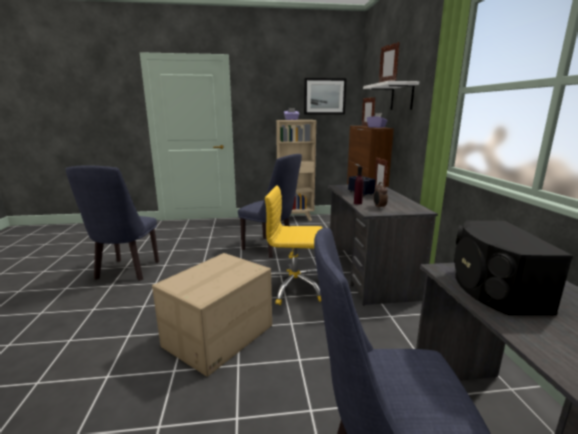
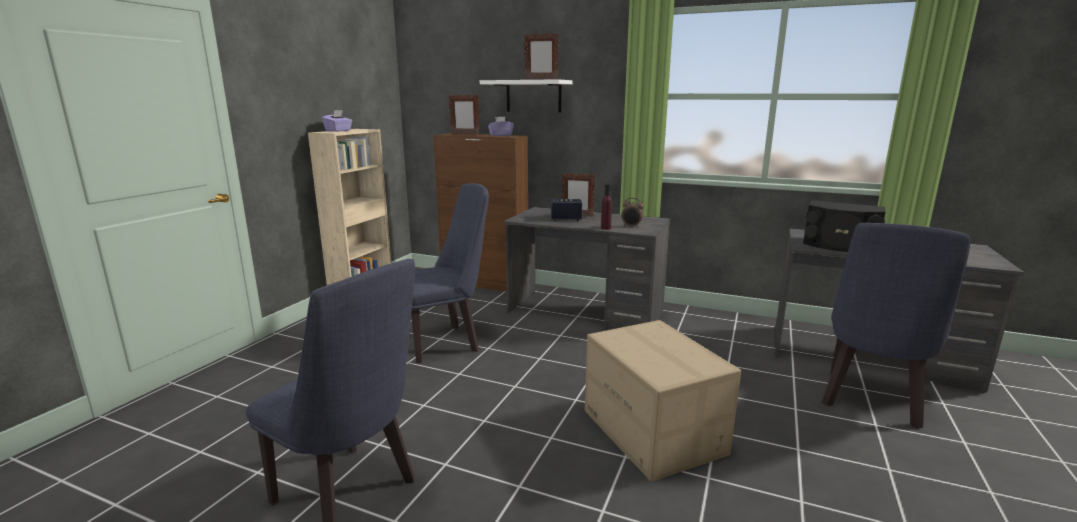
camera: 60 degrees left, 0 degrees up
yellow office chair [265,186,322,305] -> none
picture [304,78,347,115] -> none

